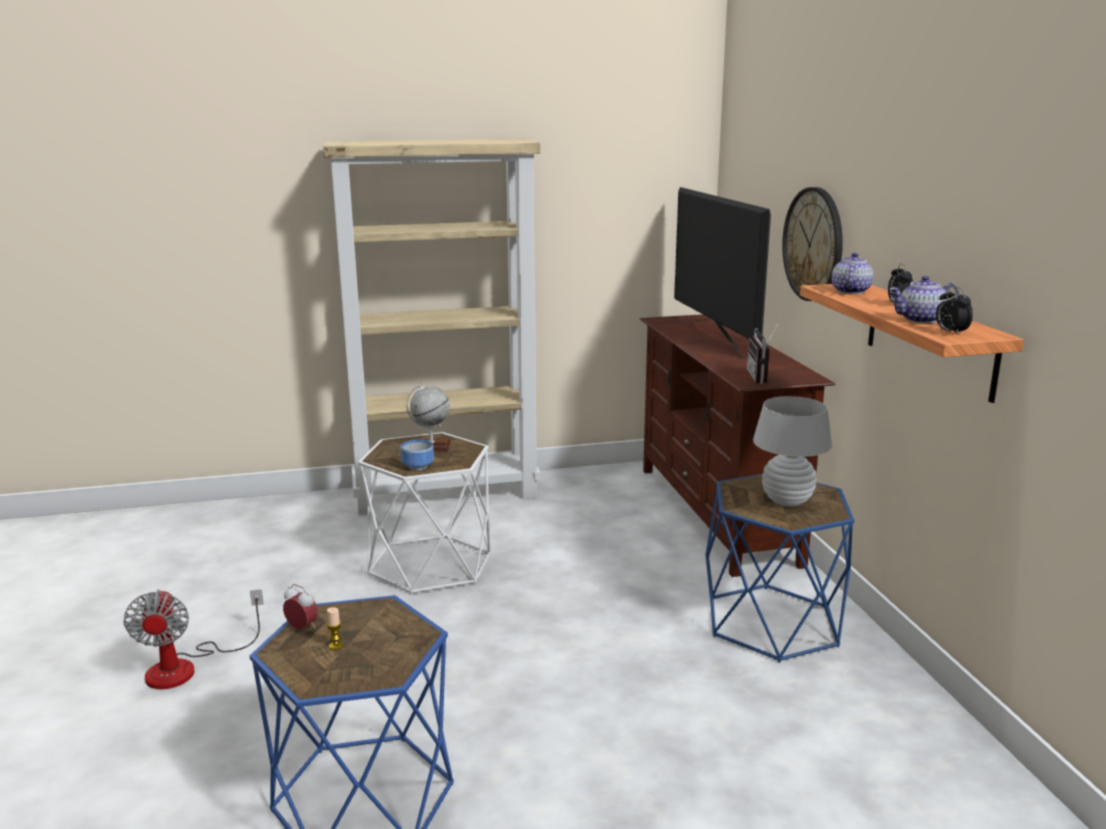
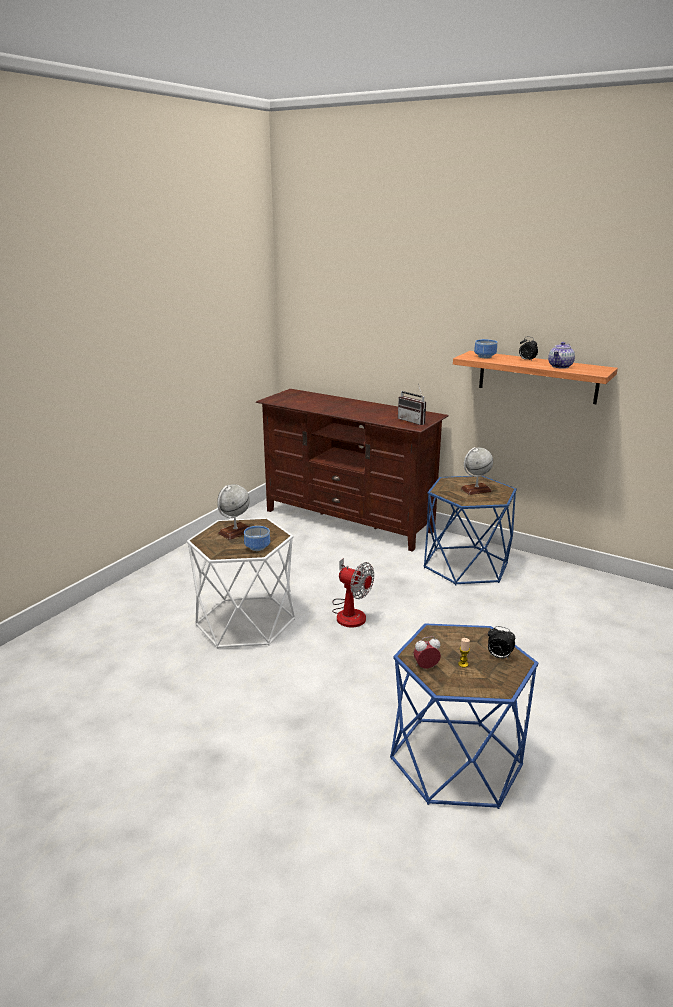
camera: 45 degrees left, 5 degrees up
fan [123,589,263,689] -> fan moved to [332,558,374,627]
beige bookcase [323,139,541,515] -> none
television [674,187,771,351] -> none
white table lamp [753,396,832,507] -> globe [461,447,493,495]
wall clock [782,187,843,301] -> none
teapot [832,253,873,294] -> bowl [474,339,497,358]
alarm clock [936,286,973,335] -> alarm clock moved to [488,626,515,660]

